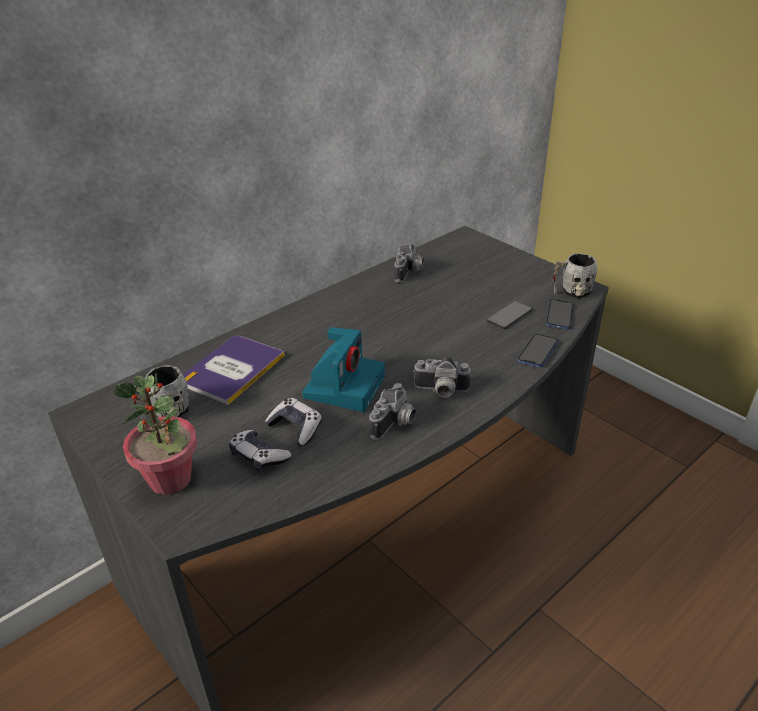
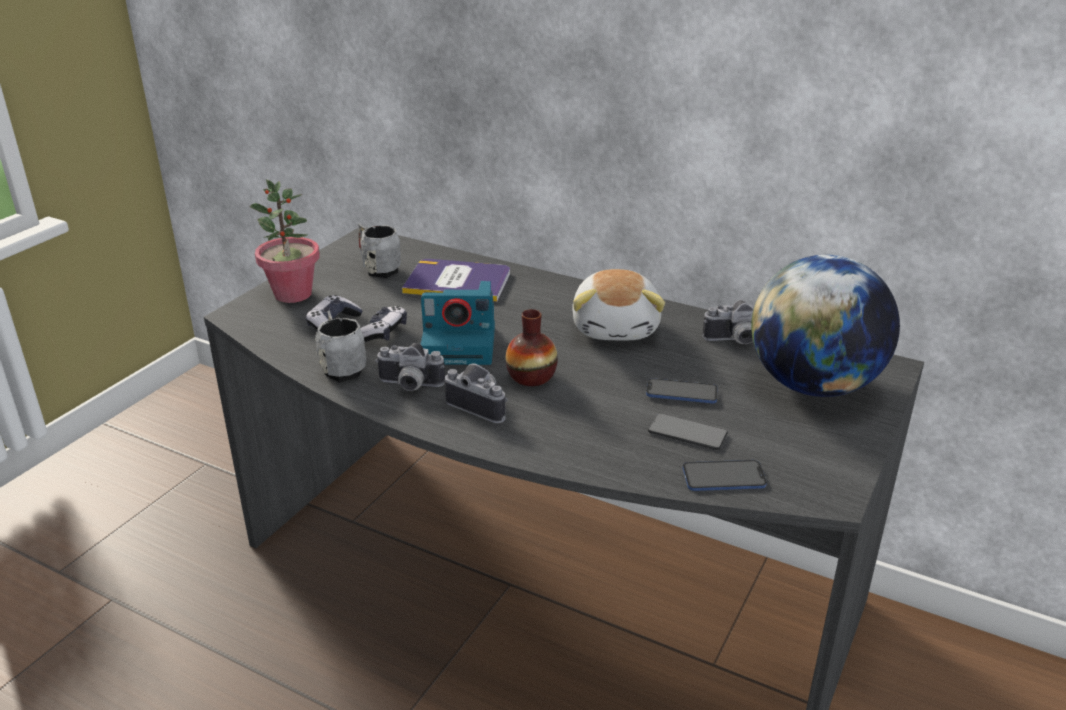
camera: 70 degrees right, 5 degrees down
camera [413,357,472,397] -> camera turned 135 degrees clockwise [445,363,508,423]
phone [518,334,558,367] -> phone moved to [646,378,718,403]
grey mug [553,254,597,298] -> grey mug moved to [315,310,366,383]
none -> vase [506,309,558,386]
none -> plush toy [572,269,665,340]
none -> globe [751,255,900,397]

